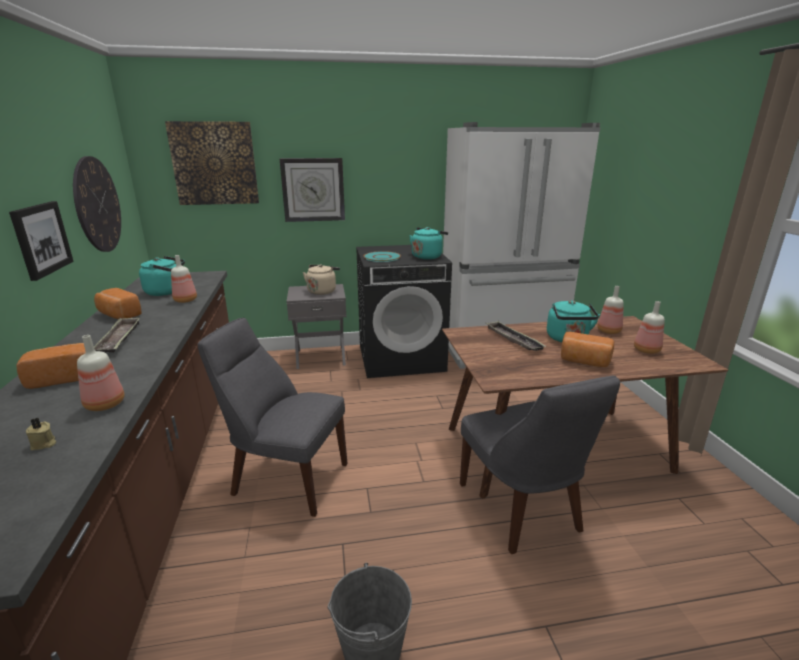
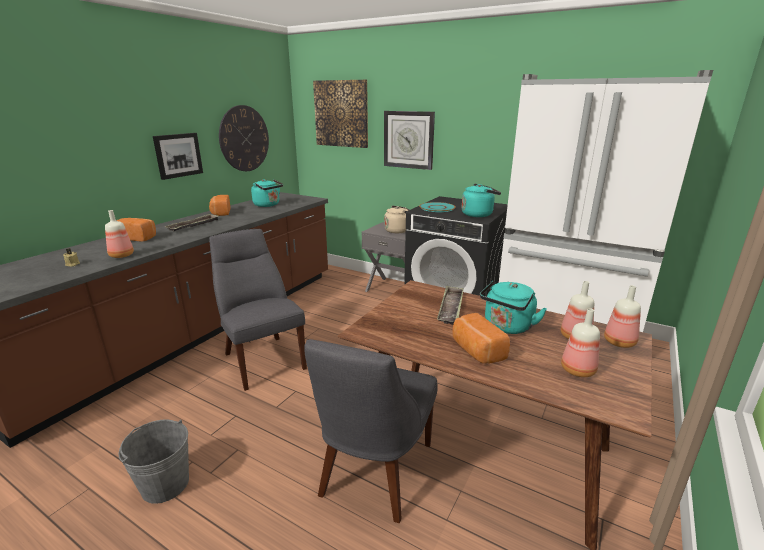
camera: 40 degrees right, 0 degrees up
bottle [171,255,197,303] -> bottle moved to [604,285,641,348]

